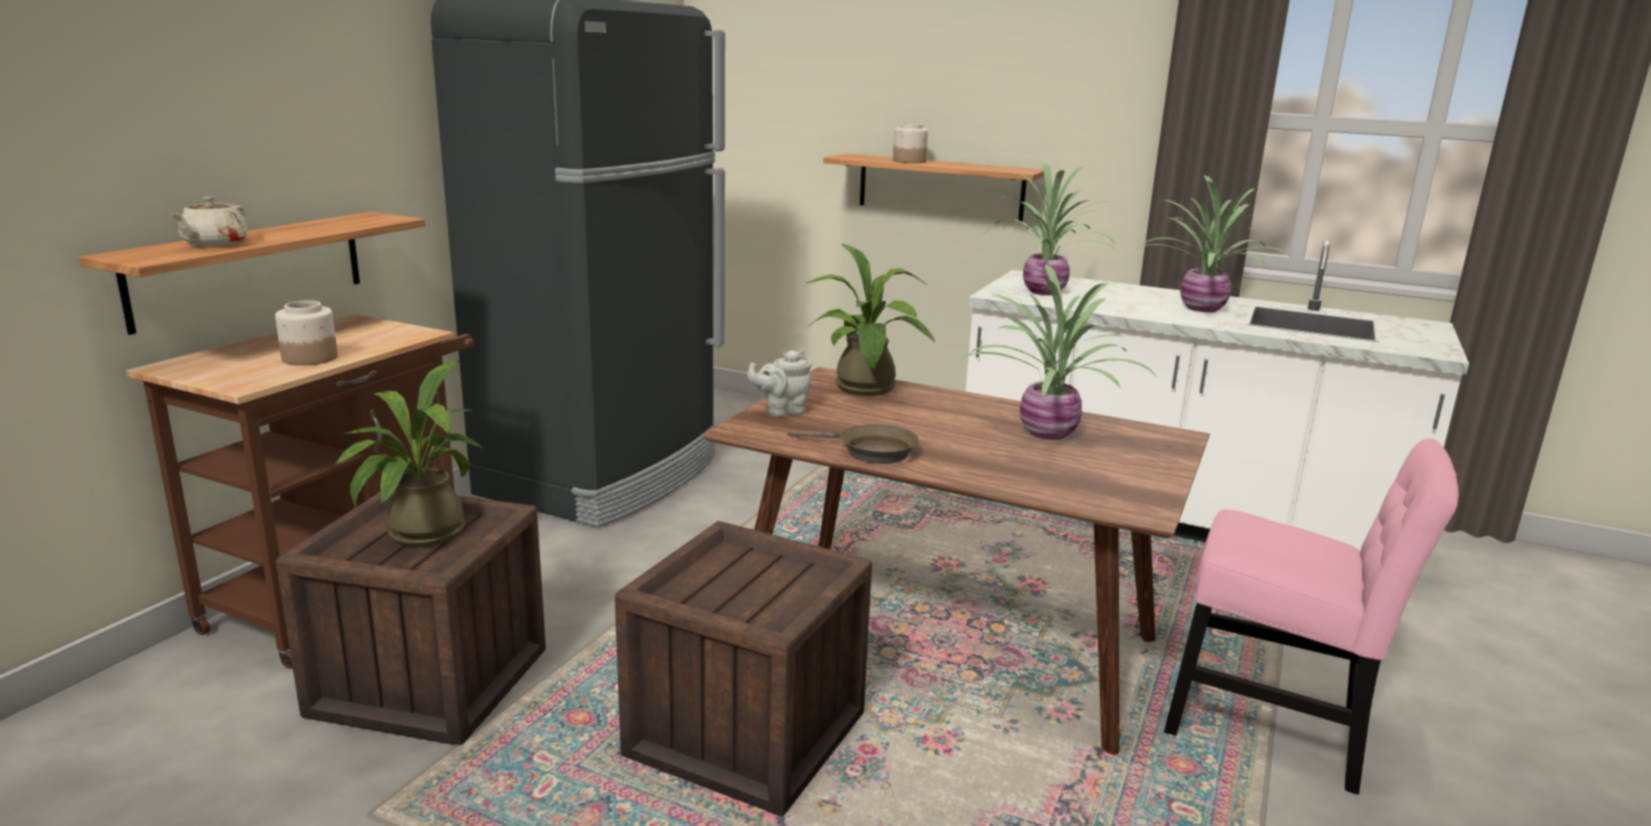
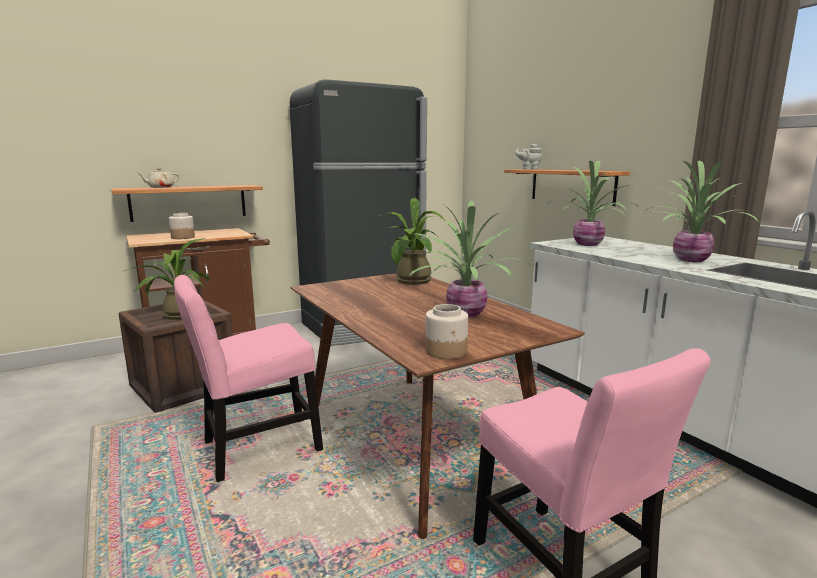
camera: 35 degrees right, 5 degrees down
crate [615,521,872,816] -> pink chair [174,275,323,482]
grey teapot [748,350,811,417] -> grey teapot moved to [515,143,542,170]
brown frying pan [787,424,919,464] -> none
jar [893,123,928,163] -> jar moved to [425,304,468,359]

